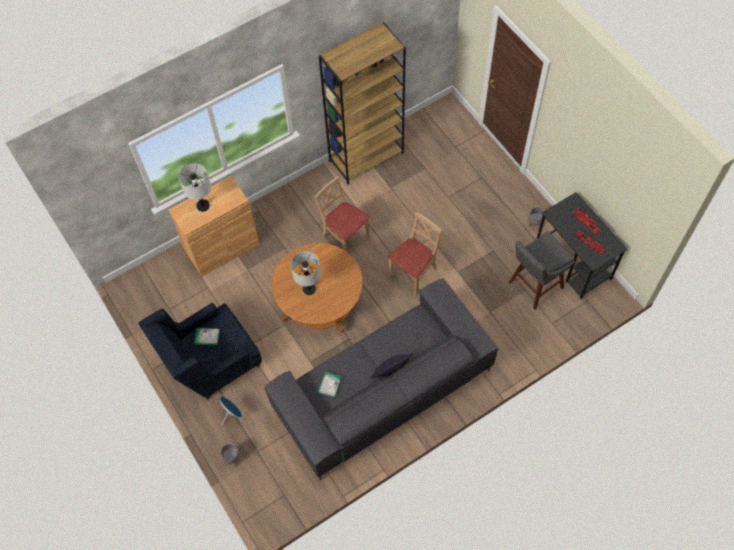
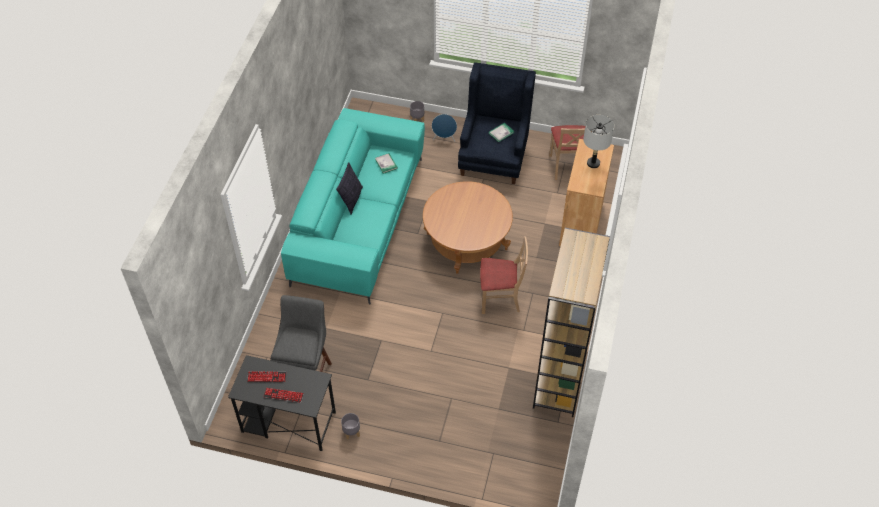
camera: 135 degrees right, 10 degrees down
grey sofa [265,278,498,480] -> turquoise sofa [281,108,425,305]
grey table lamp [291,251,321,295] -> none
beige chair [388,212,442,295] -> beige chair moved to [549,125,592,180]

